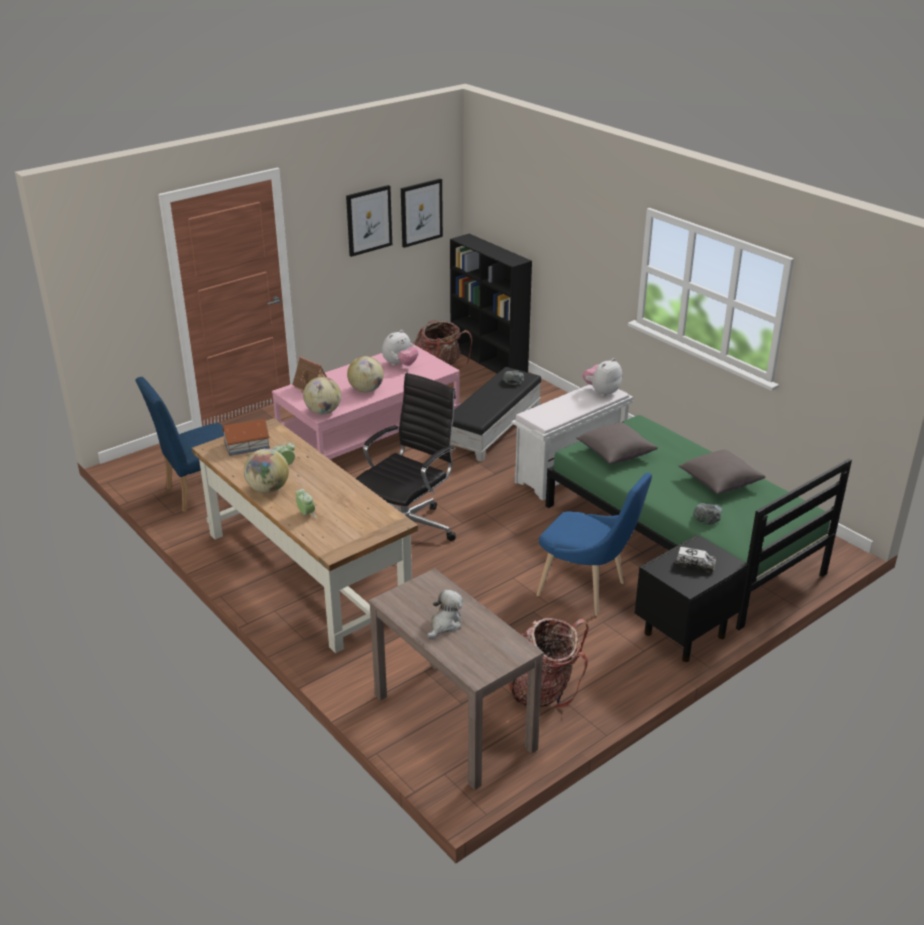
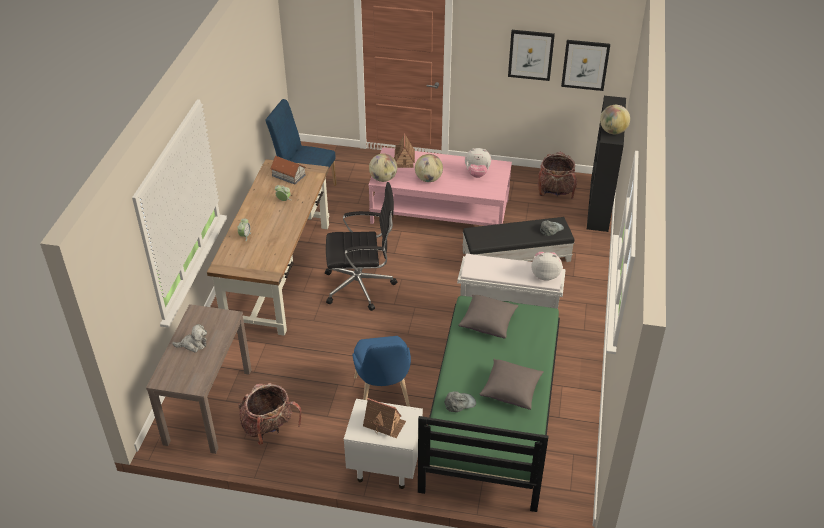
camera: 50 degrees right, 10 degrees up
globe [244,449,289,493] -> globe moved to [600,105,630,134]
black nightstand [635,535,748,662] -> white nightstand [344,399,423,489]
toy truck [675,547,716,573] -> toy house [363,398,406,438]

